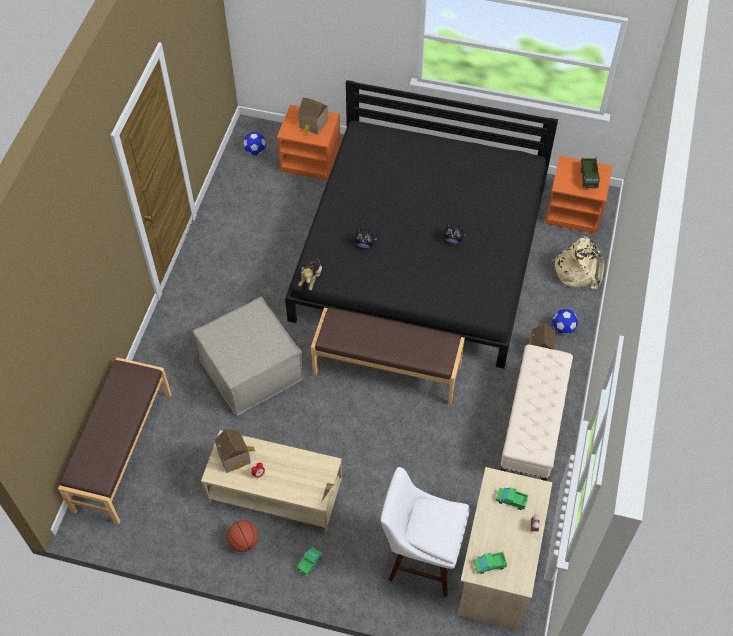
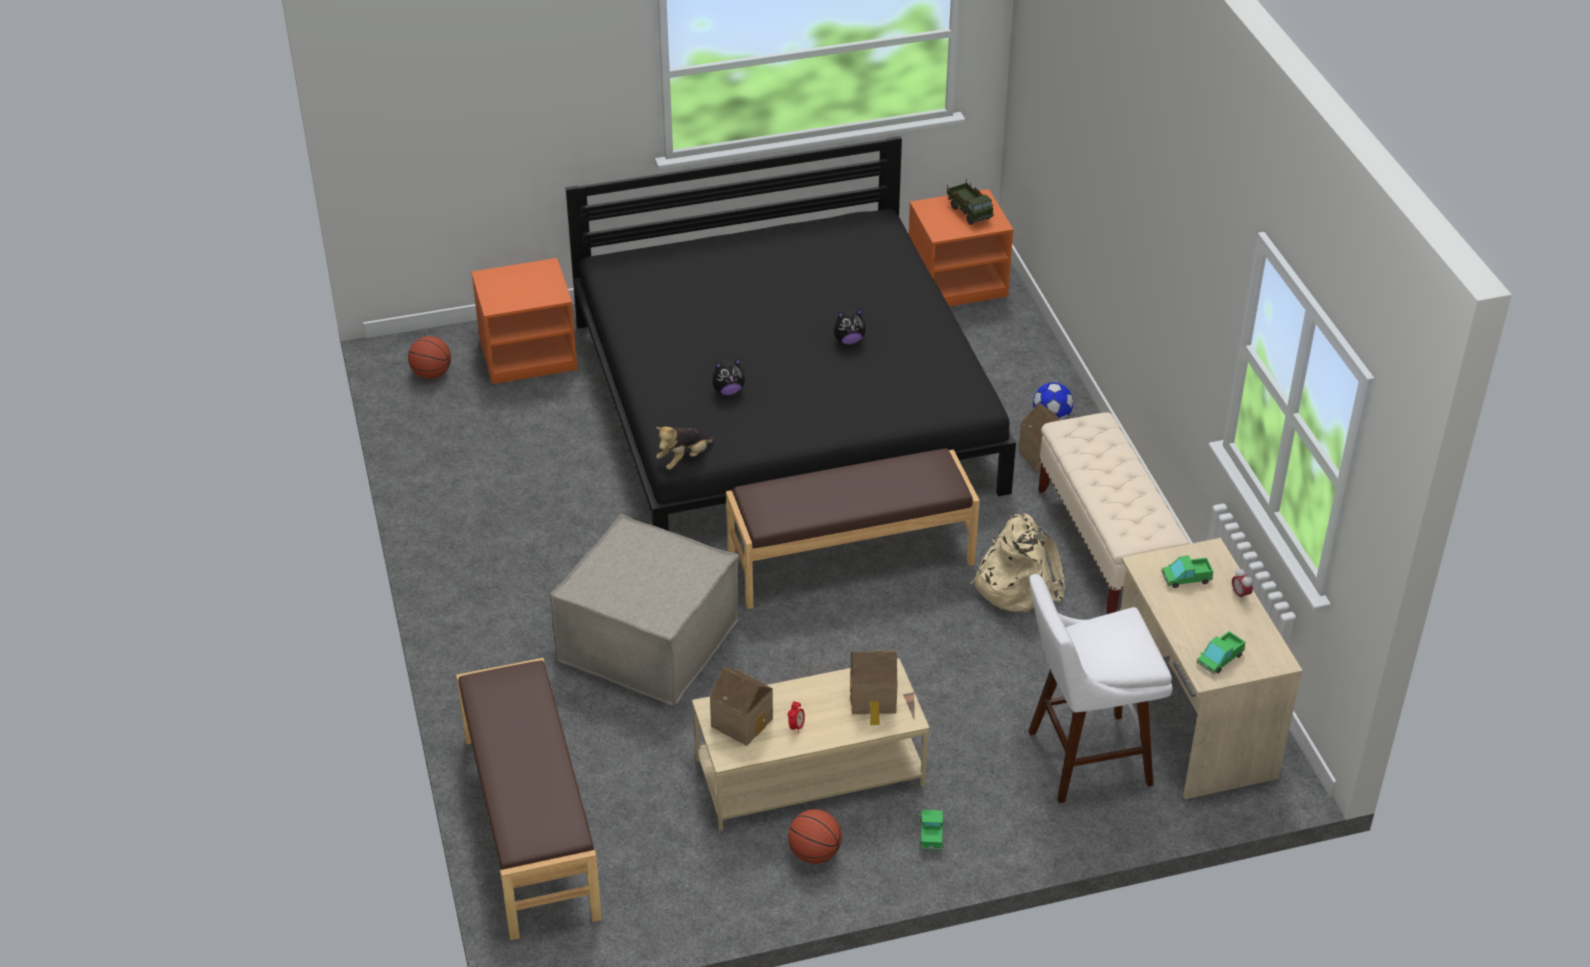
camera: 30 degrees left, 15 degrees down
football [243,132,266,155] -> basketball [408,336,451,379]
toy house [298,98,328,137] -> toy house moved to [850,649,898,725]
plush toy [298,259,322,290] -> plush toy turned 60 degrees clockwise [656,426,715,470]
beige backpack [552,236,604,290] -> beige backpack moved to [970,514,1065,612]

